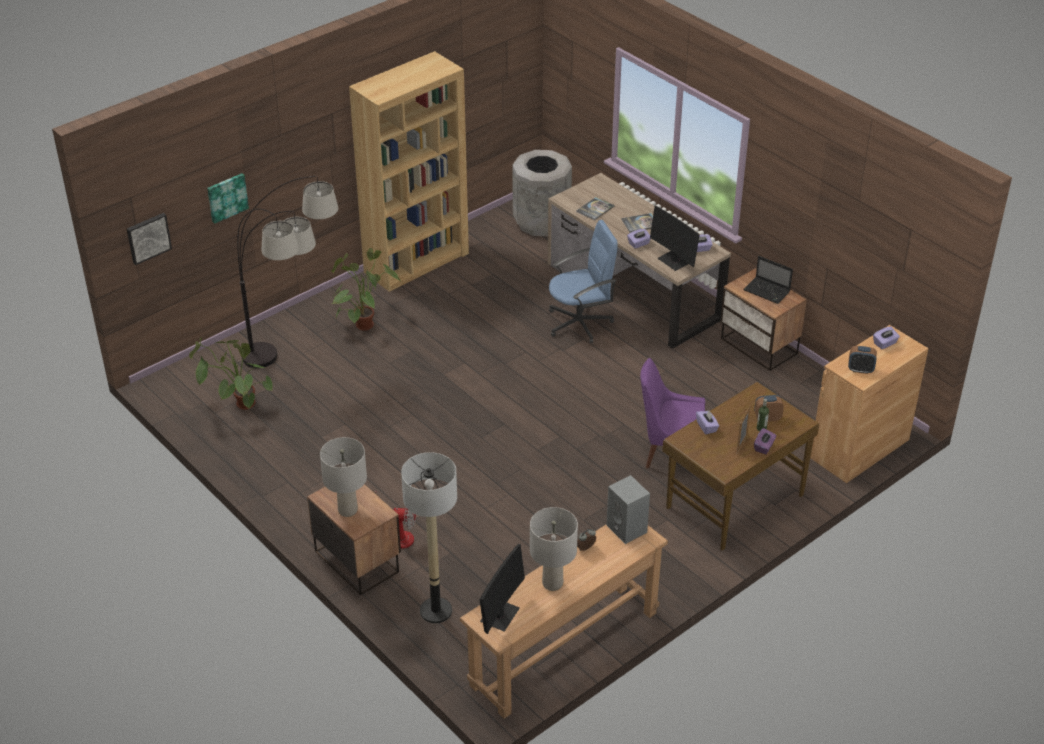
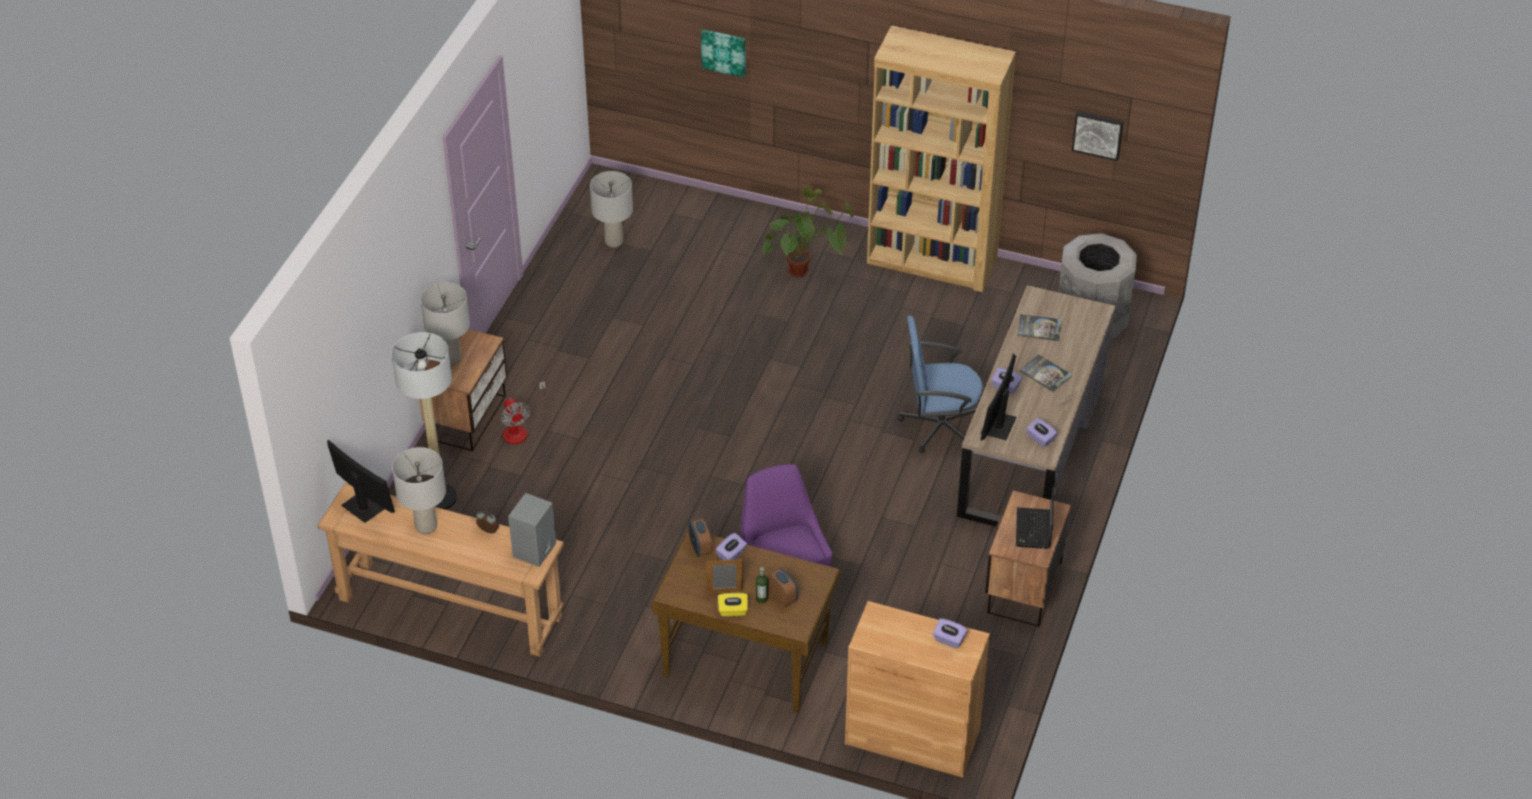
camera: 60 degrees right, 5 degrees up
picture [127,213,172,265] -> picture moved to [1072,111,1124,161]
potted plant [189,337,273,410] -> grey table lamp [590,171,633,248]
floor lamp [237,176,338,368] -> none
monitor [479,544,525,634] -> monitor turned 135 degrees counterclockwise [327,440,395,523]
blue office chair [549,220,618,343] -> blue office chair turned 135 degrees clockwise [898,316,983,454]
purple tissue box [754,428,777,454] -> yellow tissue box [718,593,748,617]
alarm clock [848,346,877,374] -> alarm clock moved to [689,518,712,557]

